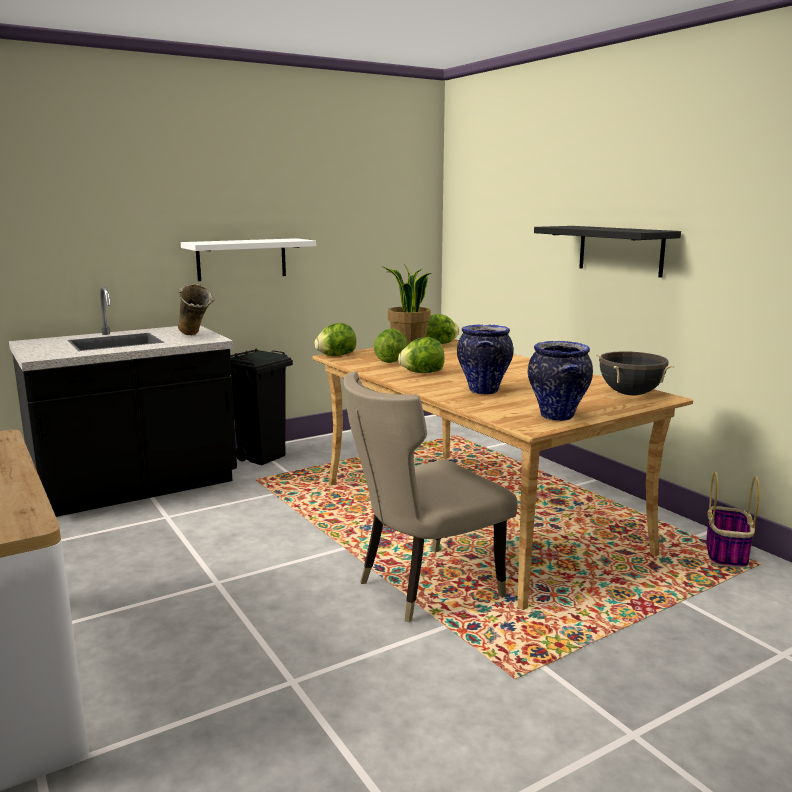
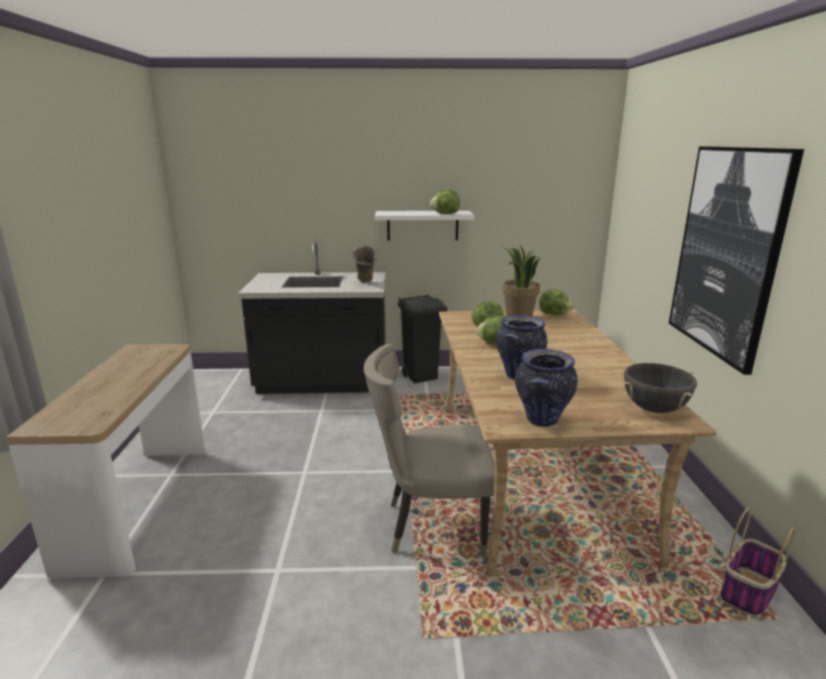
camera: 30 degrees right, 5 degrees up
lettuce [315,323,356,356] -> lettuce moved to [430,189,460,214]
black shelf [534,226,681,278] -> picture [669,146,804,375]

